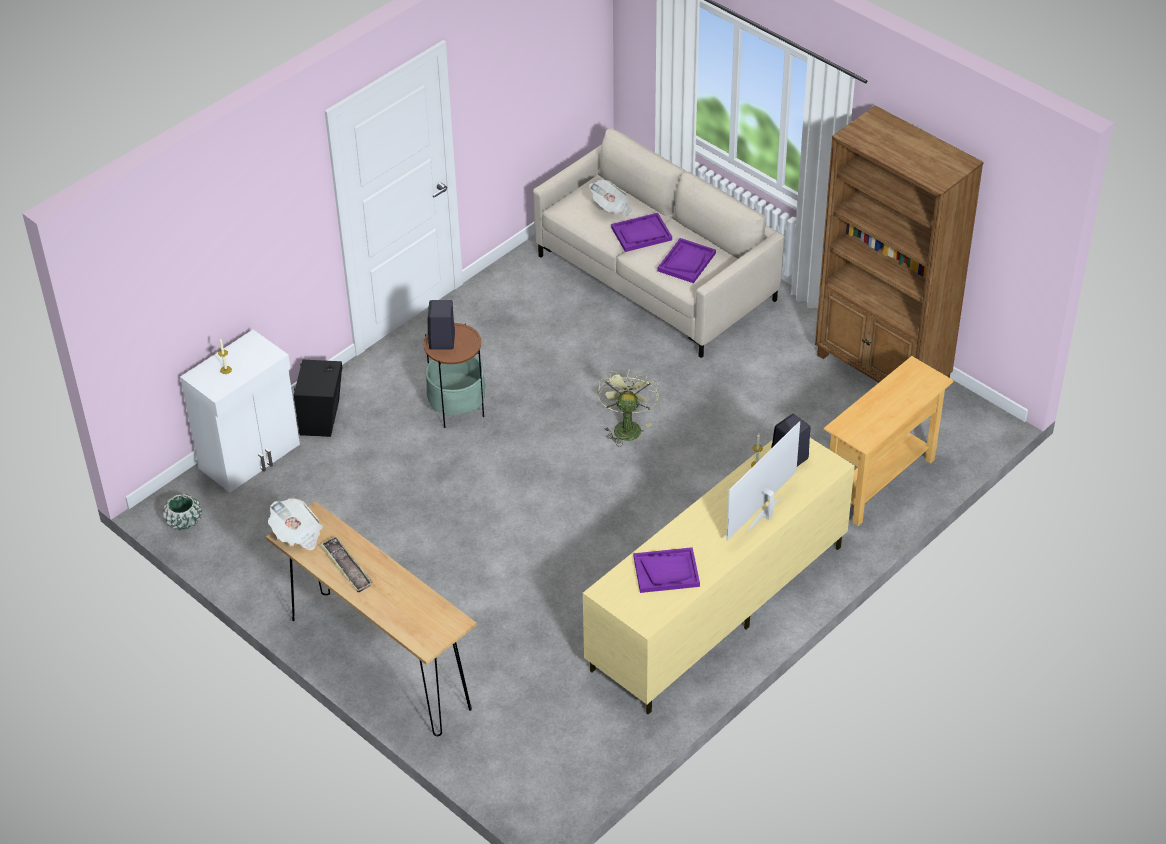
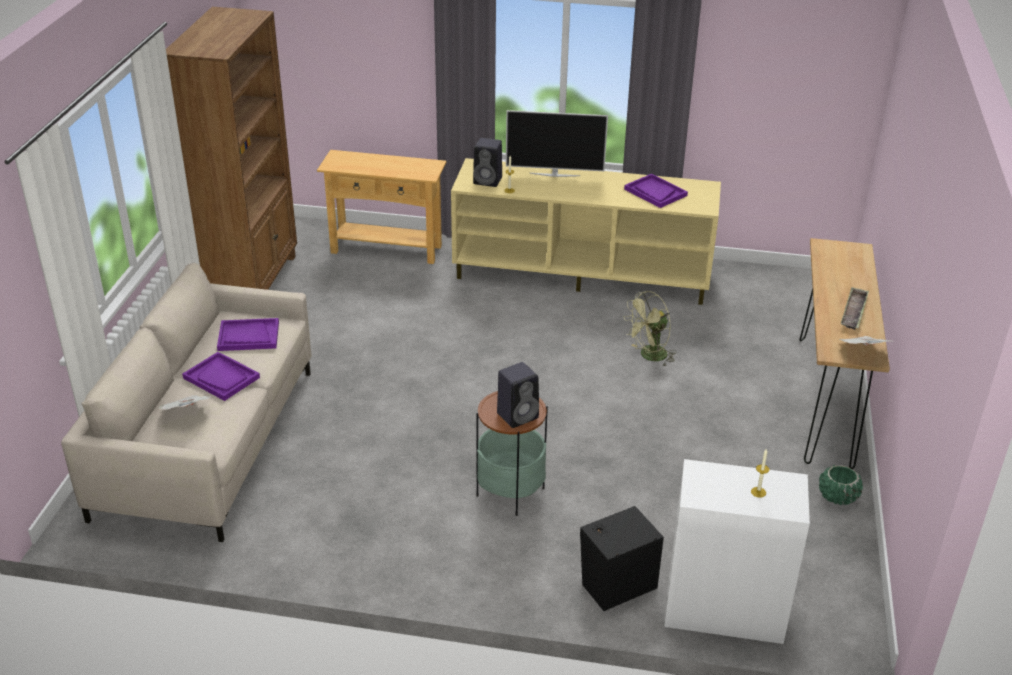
camera: 125 degrees left, 10 degrees down
green planter [163,494,202,530] -> green planter moved to [819,465,863,505]
green fan [597,369,659,447] -> green fan moved to [624,291,676,367]

